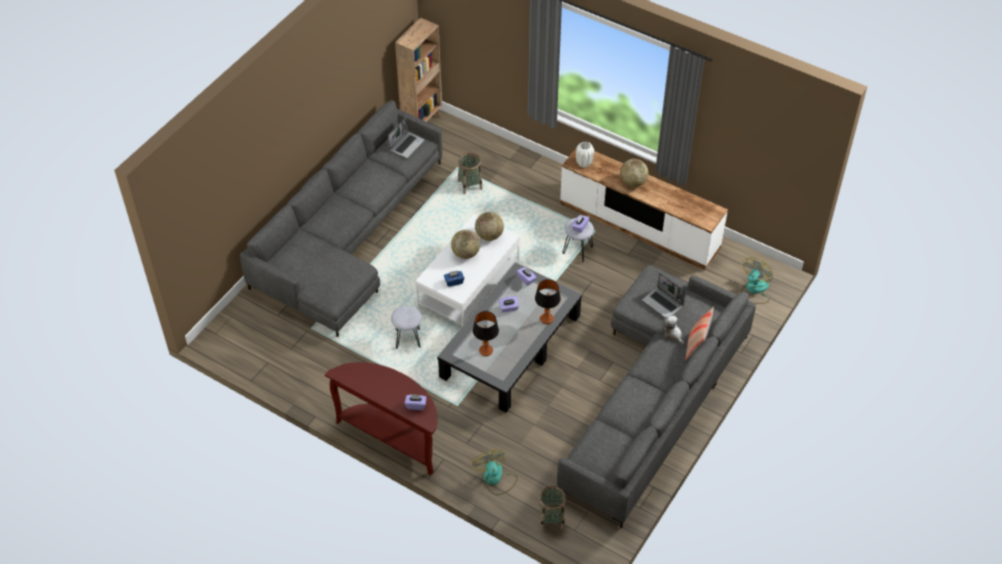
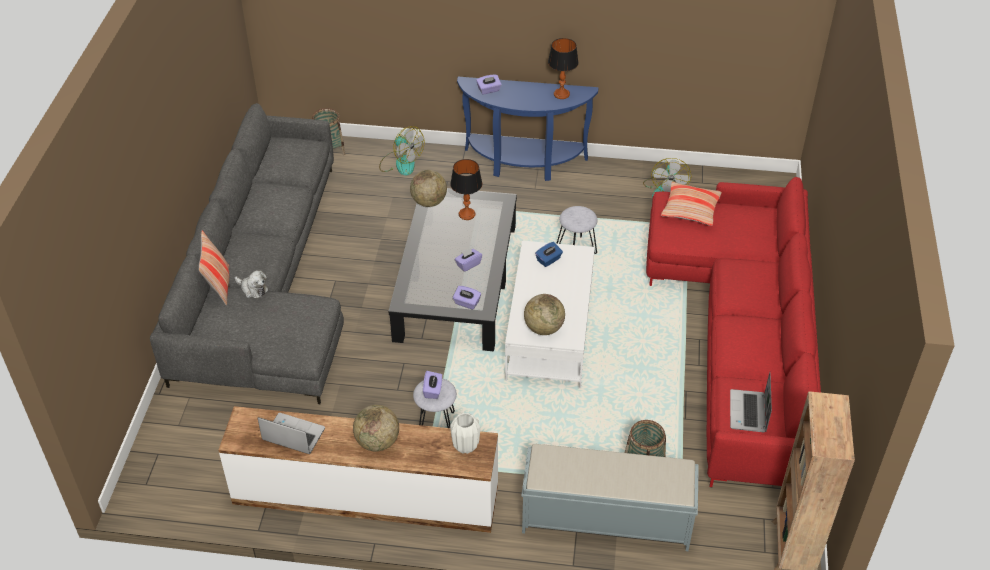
camera: 155 degrees right, 5 degrees down
grey sofa [240,100,442,337] -> red sofa [646,177,821,487]
brown console table [325,362,438,476] -> blue console table [457,77,599,181]
globe [451,230,480,259] -> globe moved to [410,170,447,207]
table lamp [535,279,561,324] -> table lamp moved to [548,38,579,99]
laptop [642,273,686,318] -> laptop moved to [257,413,325,454]
fan [741,257,773,304] -> fan moved to [643,158,691,199]
none -> grey bench [521,444,699,551]
none -> pillow [661,182,722,226]

